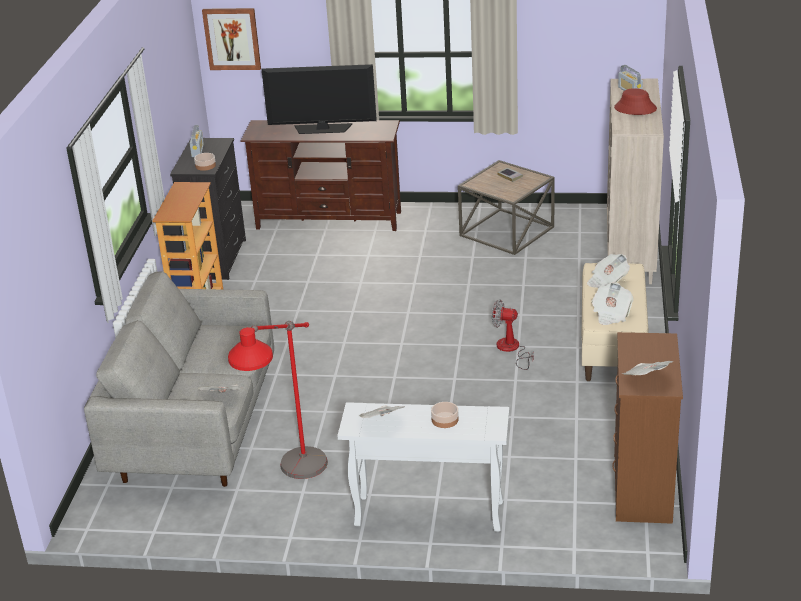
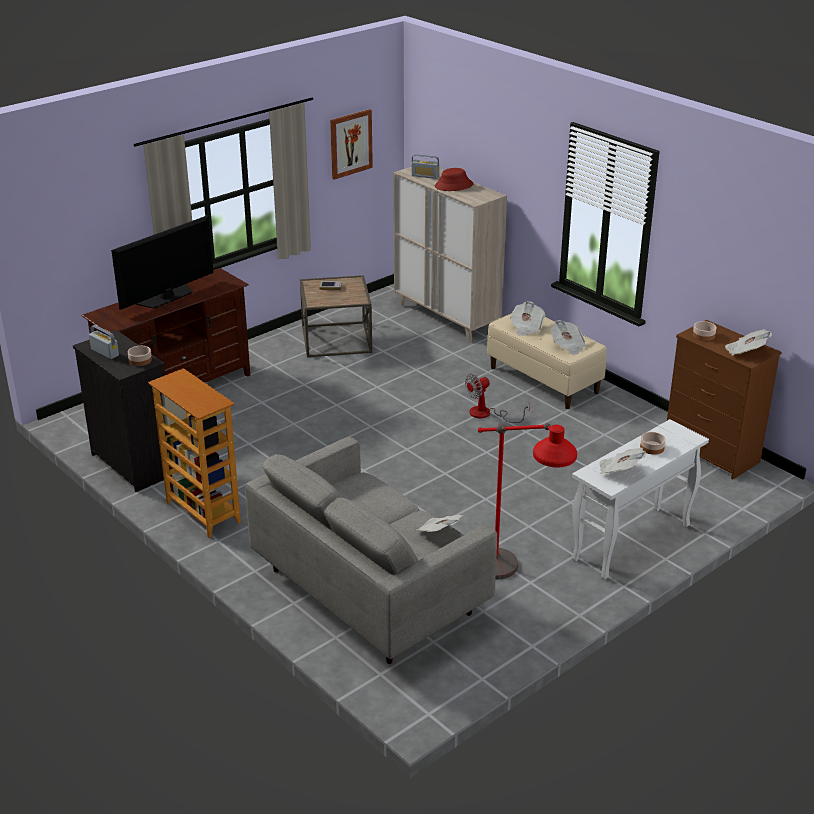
camera: 50 degrees left, 0 degrees up
picture [202,8,261,70] -> picture moved to [330,109,373,180]
none -> bowl [693,321,716,341]

